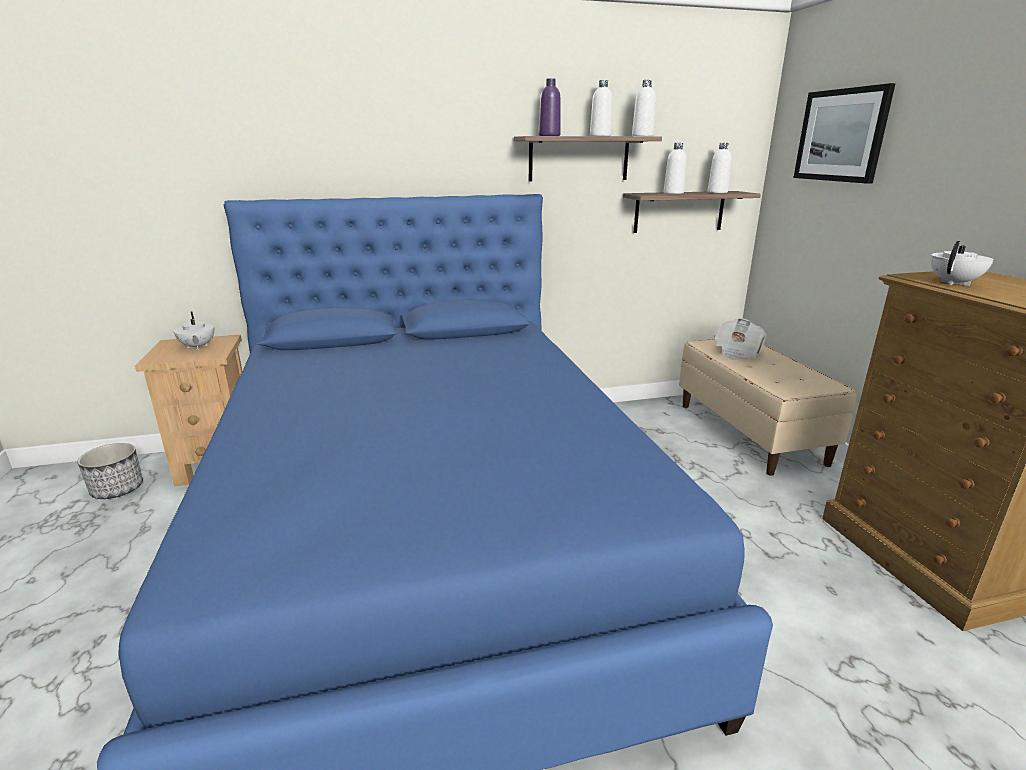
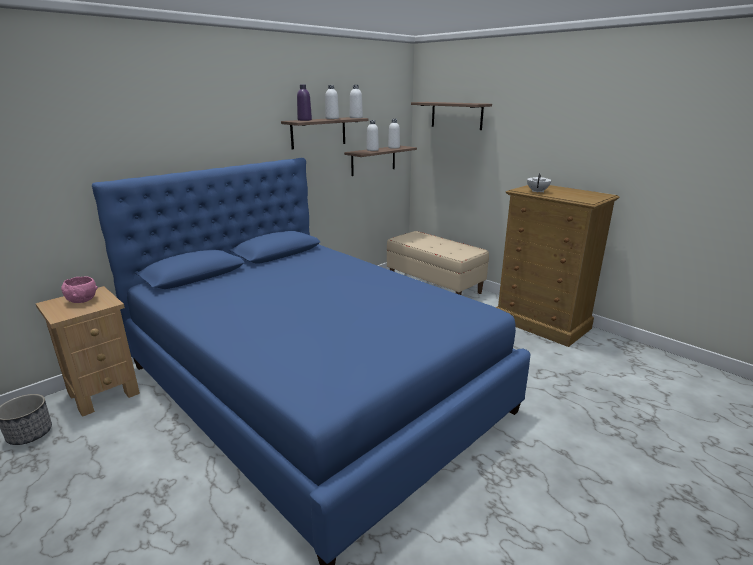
camera: 30 degrees left, 0 degrees up
white teapot [174,312,214,350] -> pink bowl [61,276,98,303]
newspaper [714,318,767,360] -> none
picture [794,83,896,184] -> shelf [411,102,492,130]

